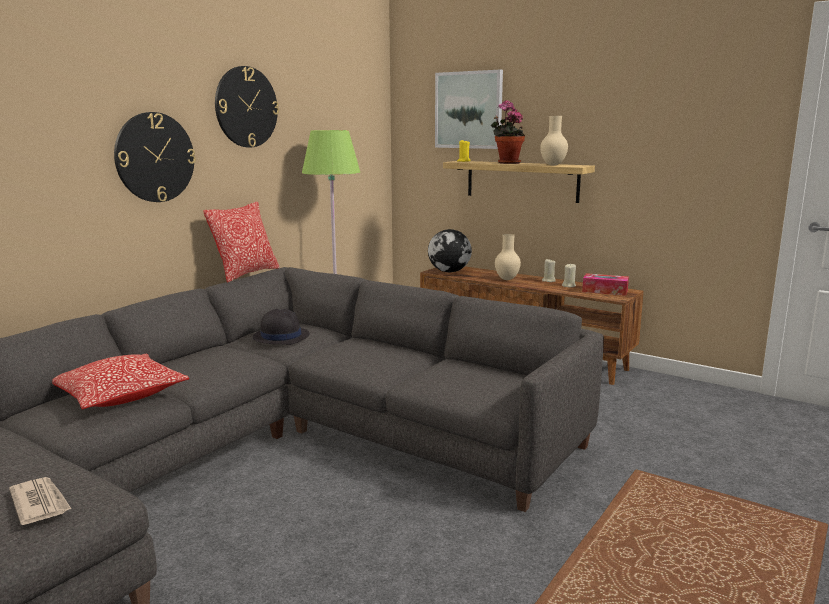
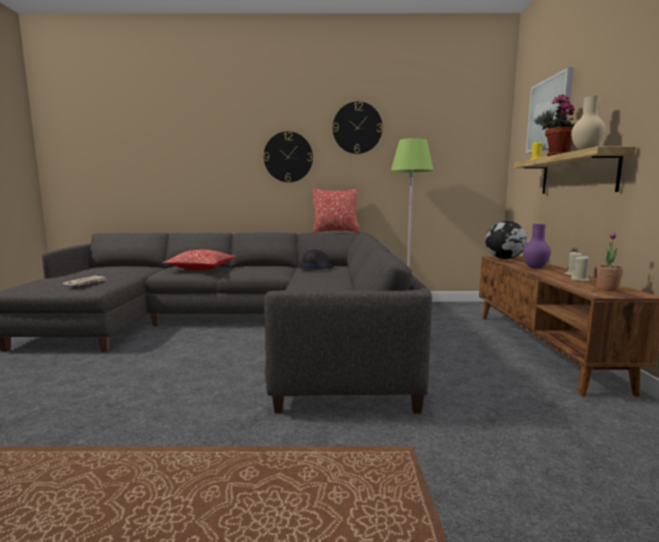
camera: 55 degrees right, 5 degrees down
beige vase [495,234,521,280] -> purple vase [523,224,551,269]
tissue box [582,273,629,296] -> potted plant [596,232,624,291]

